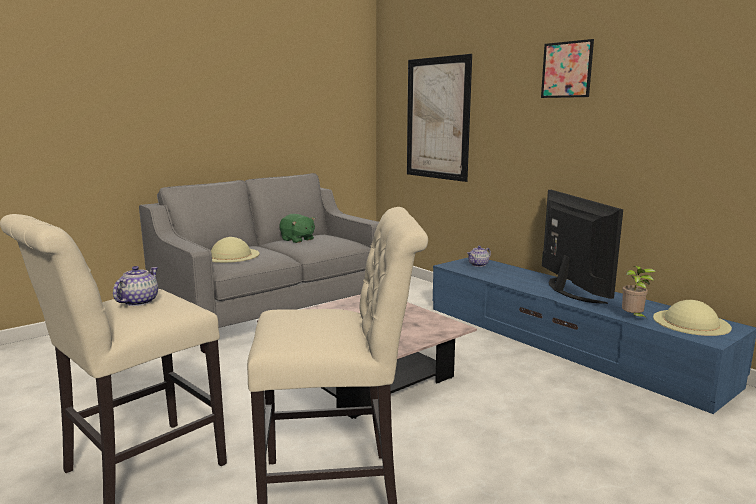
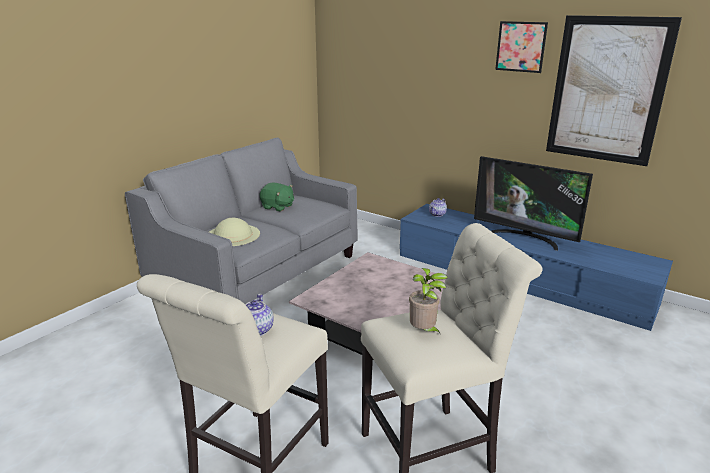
camera: 15 degrees left, 10 degrees up
picture [407,54,472,182] -> picture moved to [546,15,682,166]
television [542,190,623,304] -> television turned 150 degrees clockwise [474,156,593,251]
potted plant [622,266,656,319] -> potted plant moved to [409,268,448,333]
beige hat [653,300,732,336] -> none

